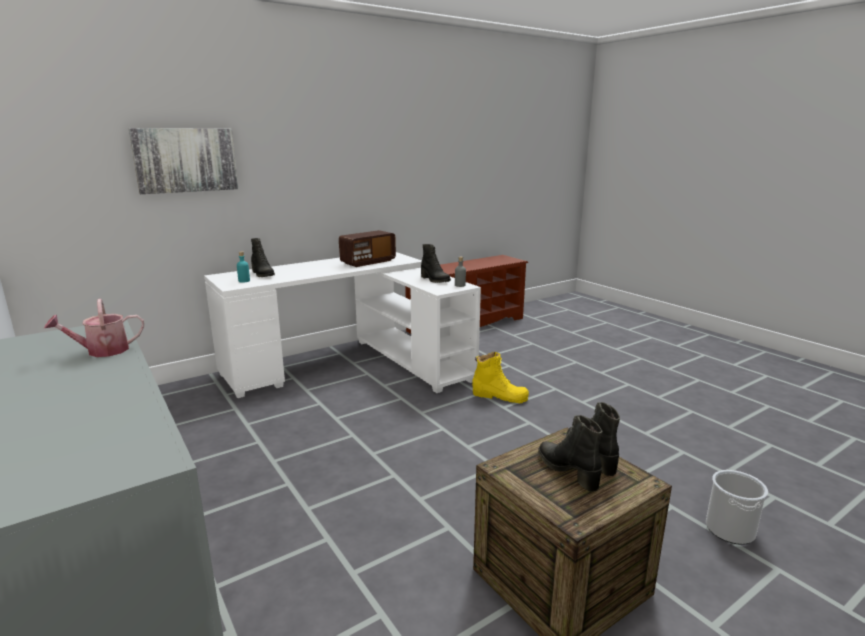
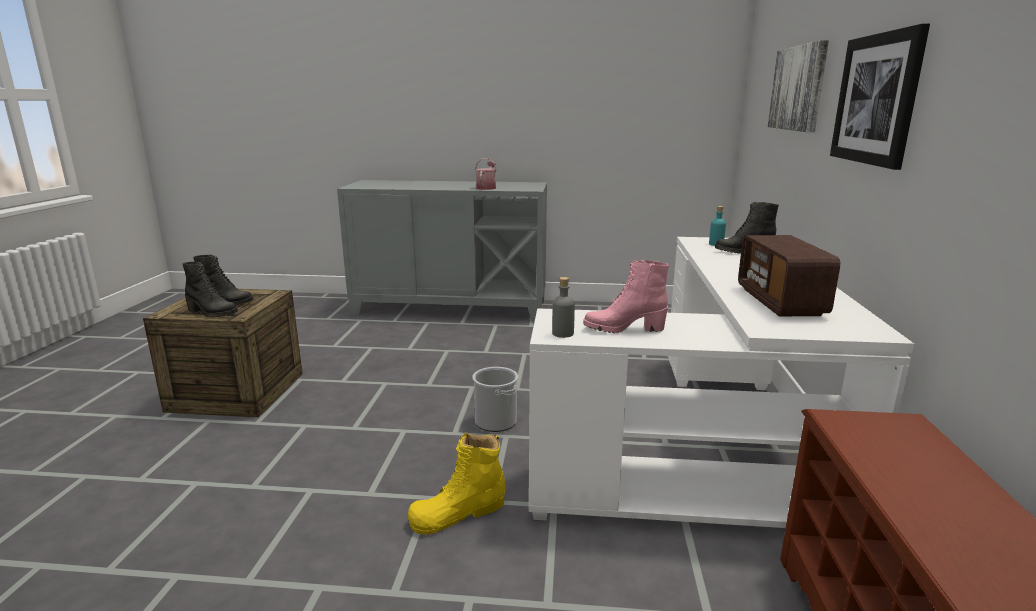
camera: 130 degrees right, 0 degrees up
black boot [421,244,451,283] -> pink boot [583,260,669,333]
bucket [706,470,768,545] -> bucket moved to [472,367,518,432]
none -> picture [830,23,930,170]

